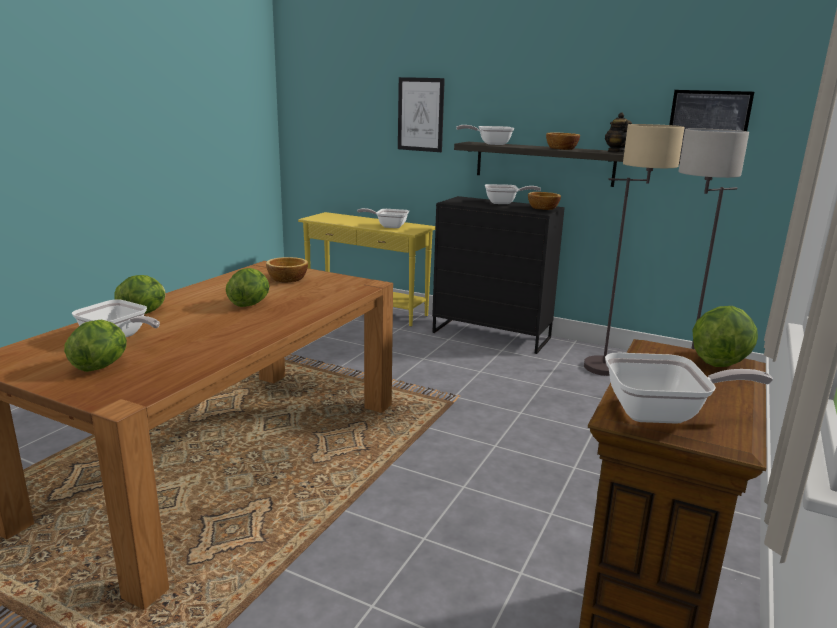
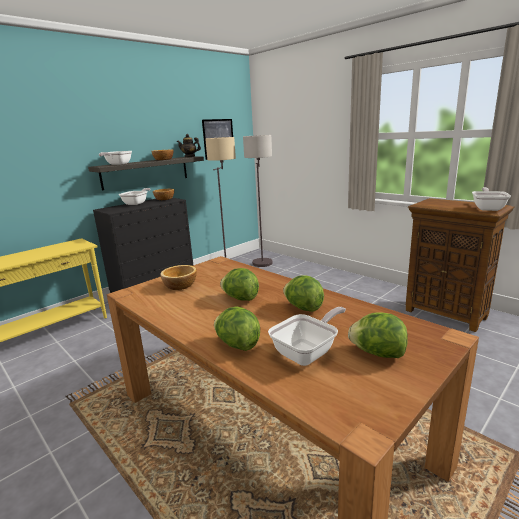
camera: 70 degrees left, 0 degrees up
frying pan [357,208,409,228] -> none
picture [398,77,445,152] -> none
lettuce [693,306,758,367] -> lettuce moved to [283,275,324,312]

